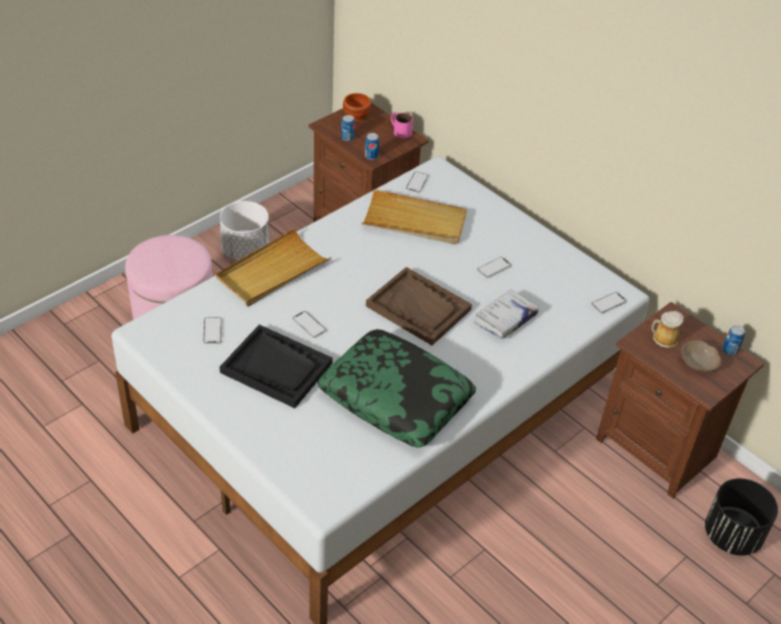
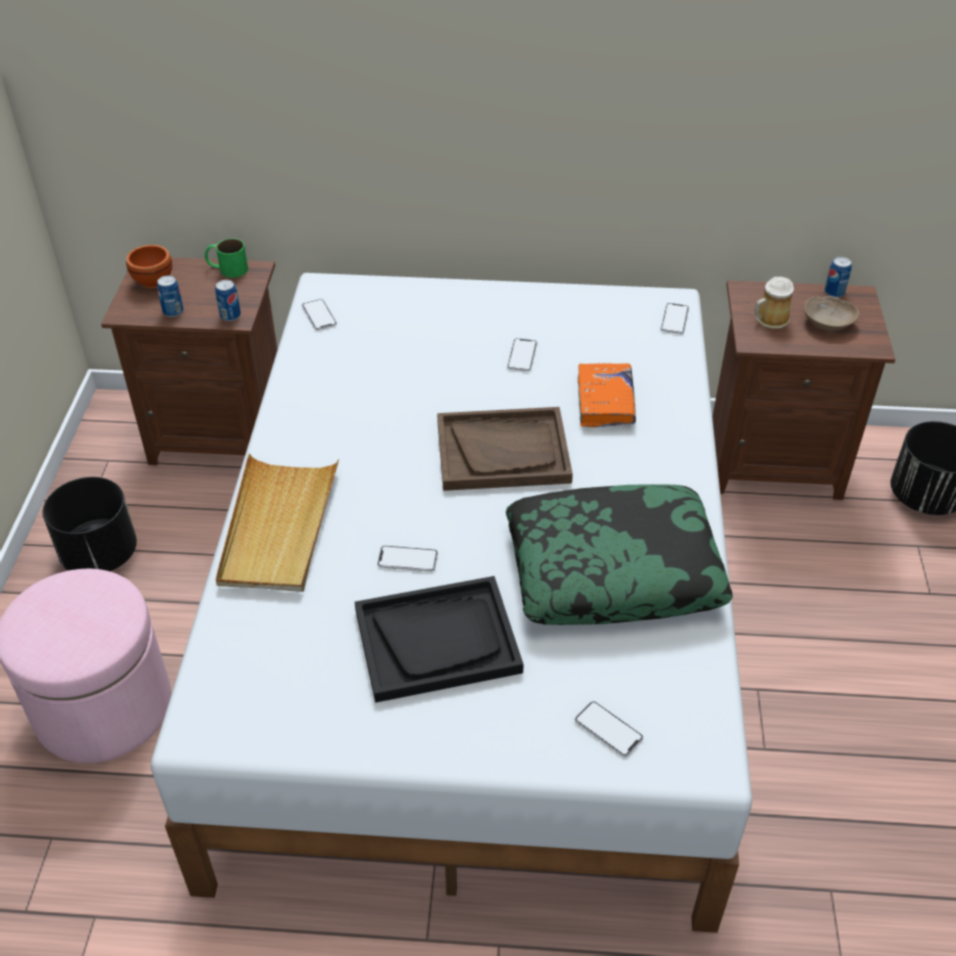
camera: 40 degrees left, 0 degrees up
phone [203,317,222,344] -> phone moved to [575,701,643,757]
white planter [219,201,269,261] -> black planter [43,477,137,572]
beige tray [362,189,467,244] -> none
pink mug [391,112,413,139] -> green mug [205,238,248,278]
white book [474,289,539,339] -> orange book [578,363,636,427]

